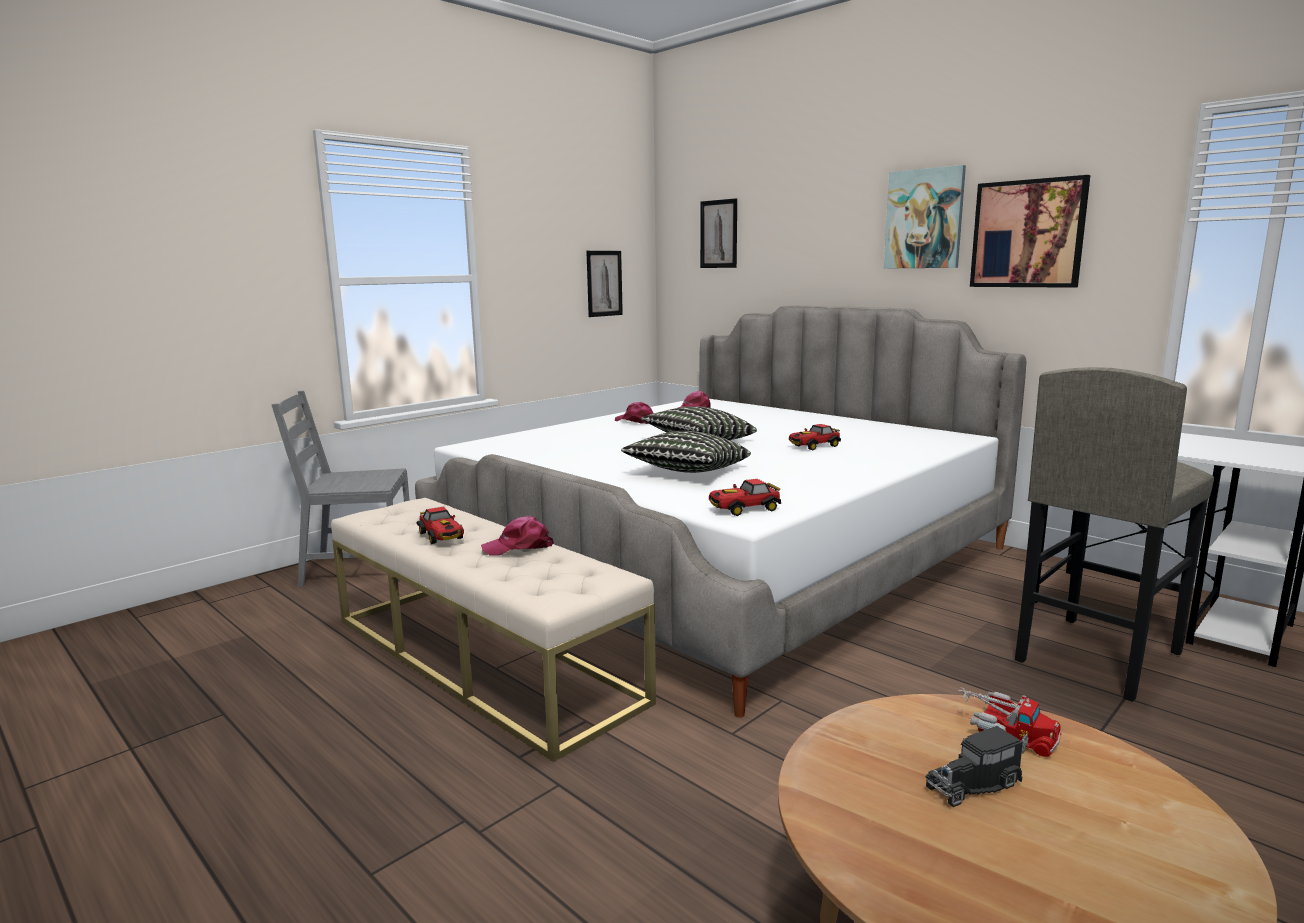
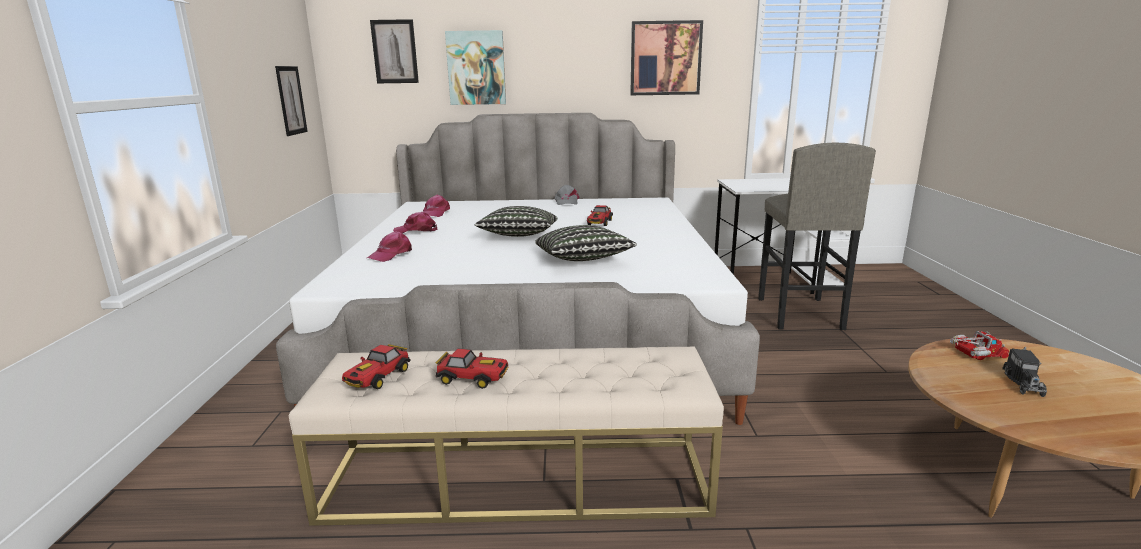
camera: 45 degrees left, 5 degrees up
grey chair [271,391,410,587] -> none
pink cap [481,516,554,556] -> pink cap moved to [367,231,412,262]
toy car [709,479,781,516] -> toy car moved to [342,344,411,389]
picture [884,165,966,269] -> picture moved to [445,30,506,105]
none -> grey cap [554,185,580,205]

